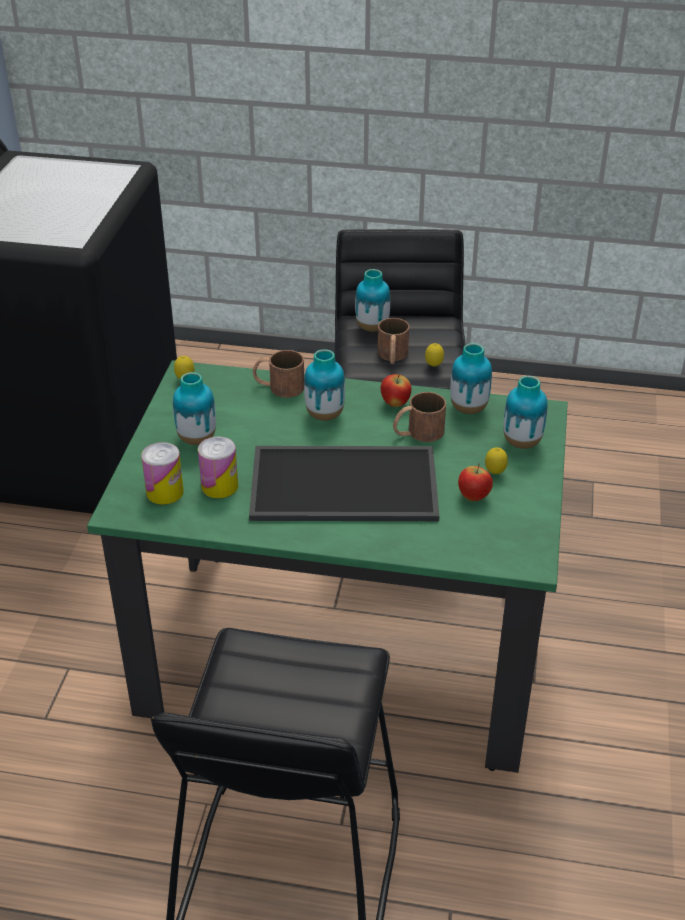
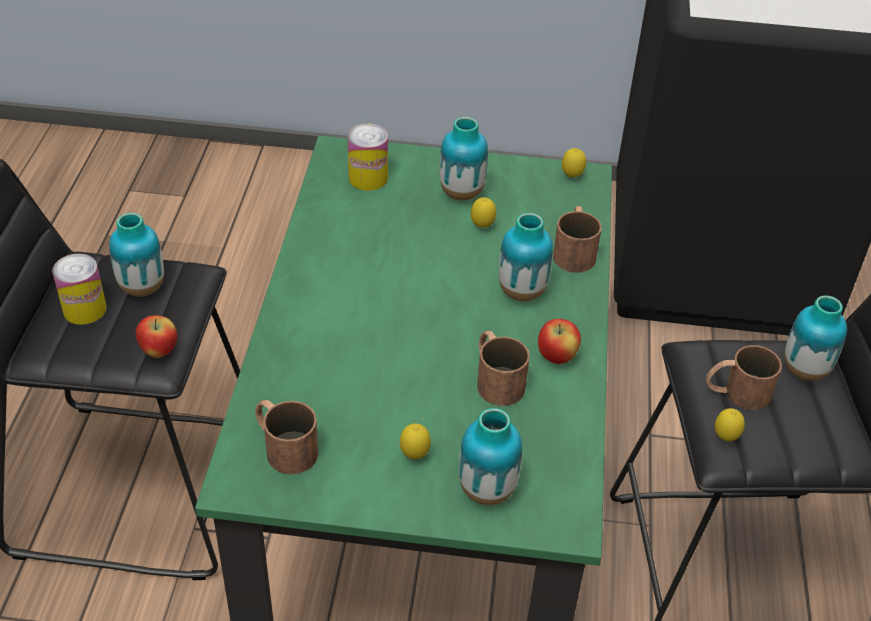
camera: 85 degrees right, 5 degrees up
can [198,437,238,498] -> can moved to [52,254,107,325]
tray [249,446,440,521] -> none
vase [450,343,492,414] -> vase moved to [109,213,164,297]
apple [458,464,493,501] -> apple moved to [136,315,177,358]
none -> brown mug [255,400,318,474]
none -> lemon [471,197,496,228]

